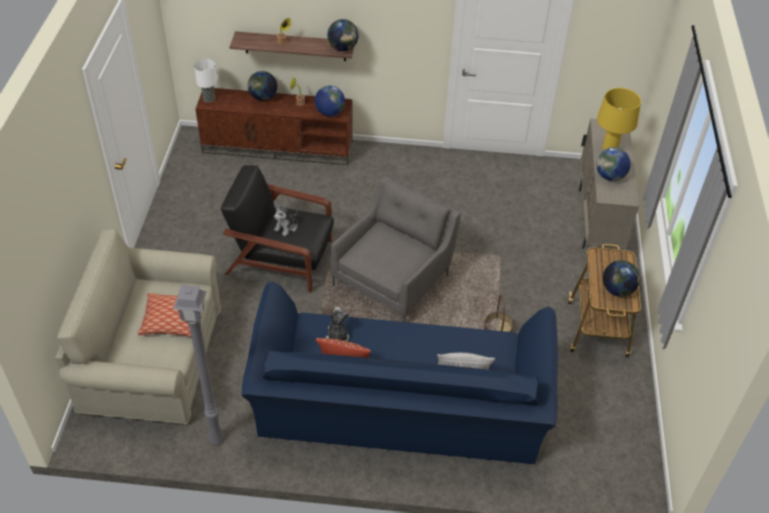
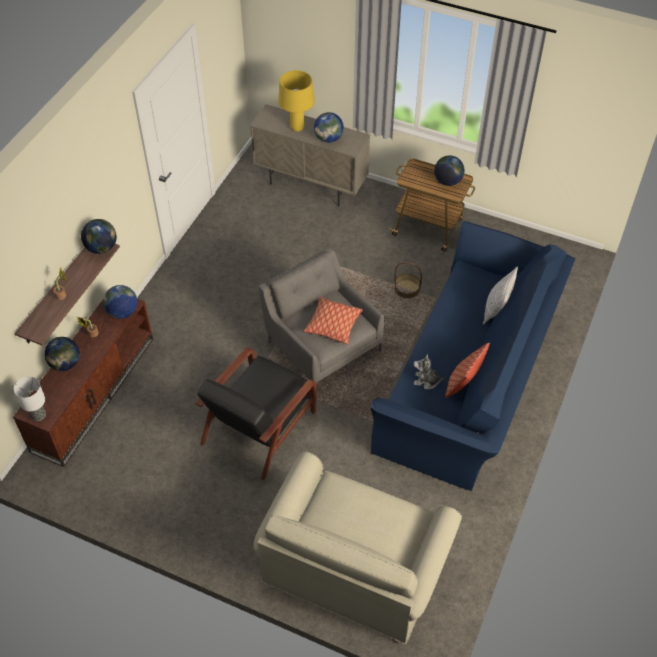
camera: 70 degrees left, 5 degrees up
pillow [138,293,191,336] -> pillow moved to [304,297,363,345]
grey floor lamp [173,285,224,444] -> none
plush toy [274,204,298,236] -> none

